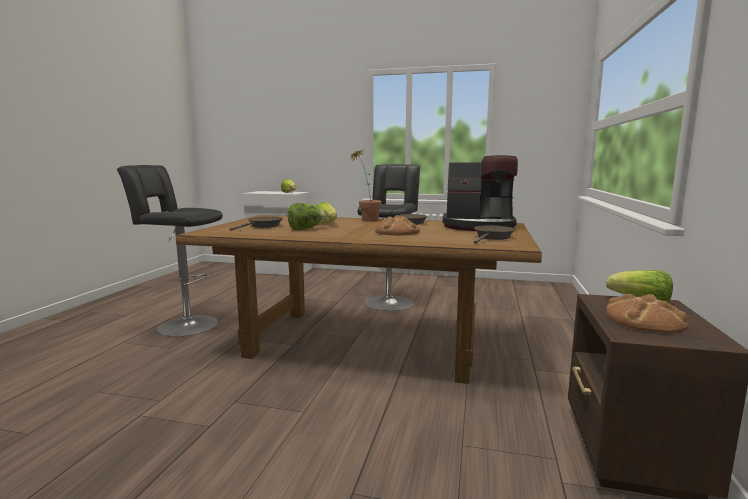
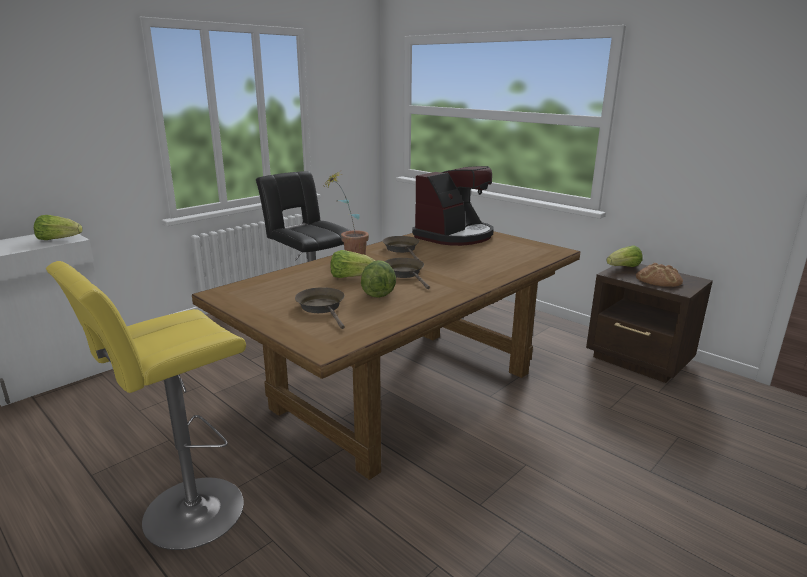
camera: 60 degrees left, 10 degrees up
black stool [117,165,223,337] -> yellow stool [46,261,246,550]
bread [375,216,420,235] -> none
brown frying pan [474,226,516,244] -> brown frying pan moved to [385,258,430,289]

